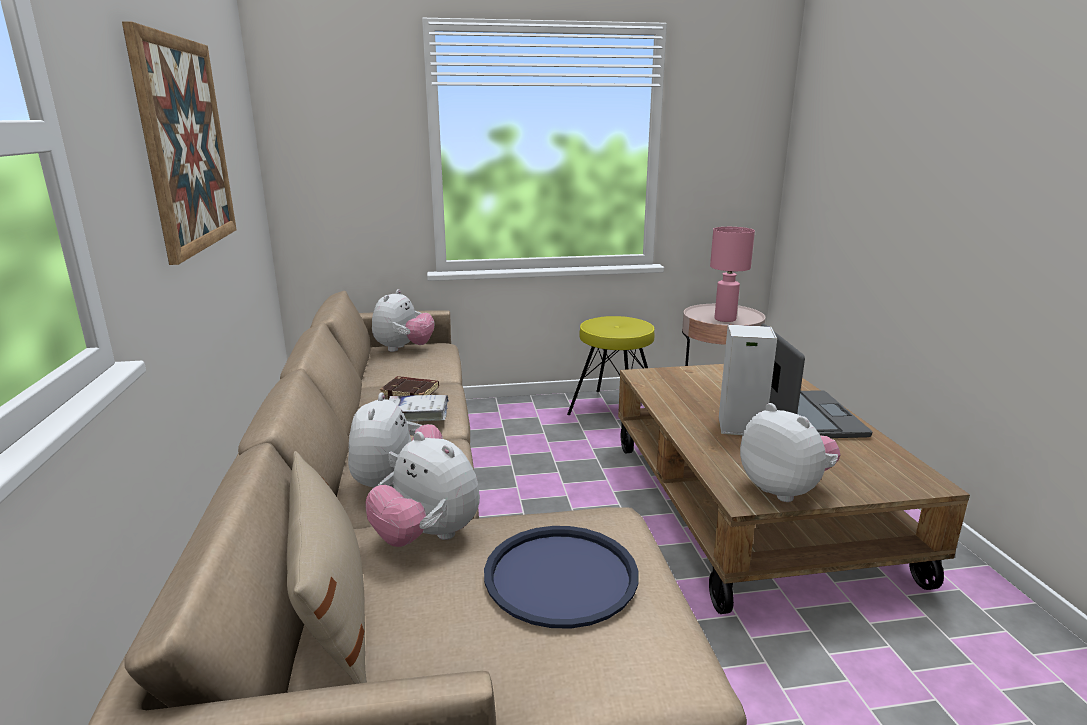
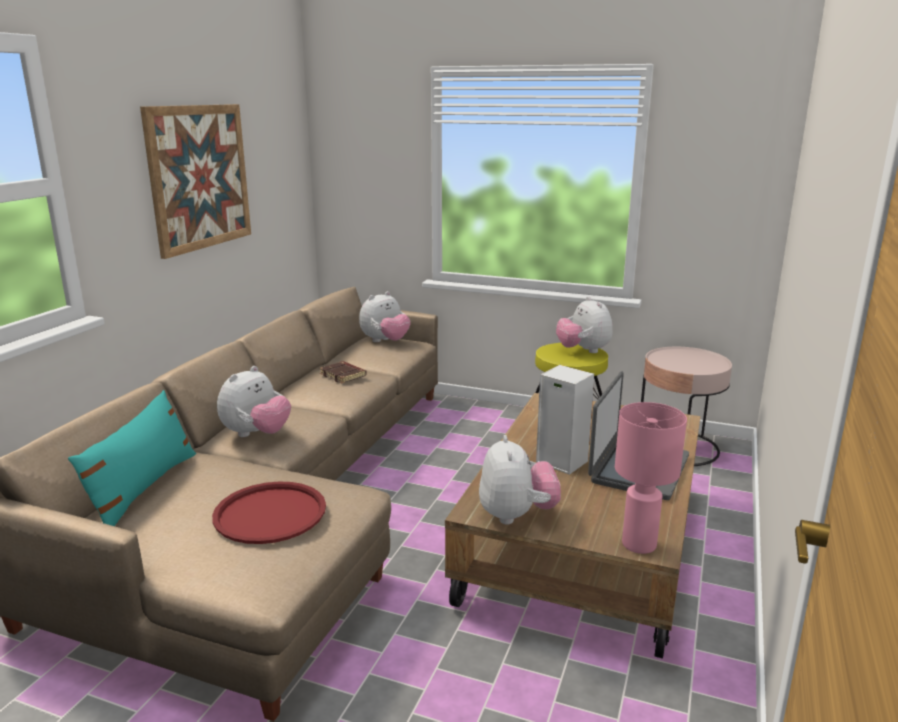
camera: 30 degrees right, 0 degrees up
beige pillow [287,451,367,684] -> turquoise pillow [68,390,196,526]
plush toy [365,432,480,547] -> plush toy moved to [556,296,613,353]
white book [389,395,449,422] -> none
blue tray [484,526,639,629] -> red tray [212,482,326,544]
pink table lamp [710,227,755,322] -> pink table lamp moved to [615,402,687,554]

